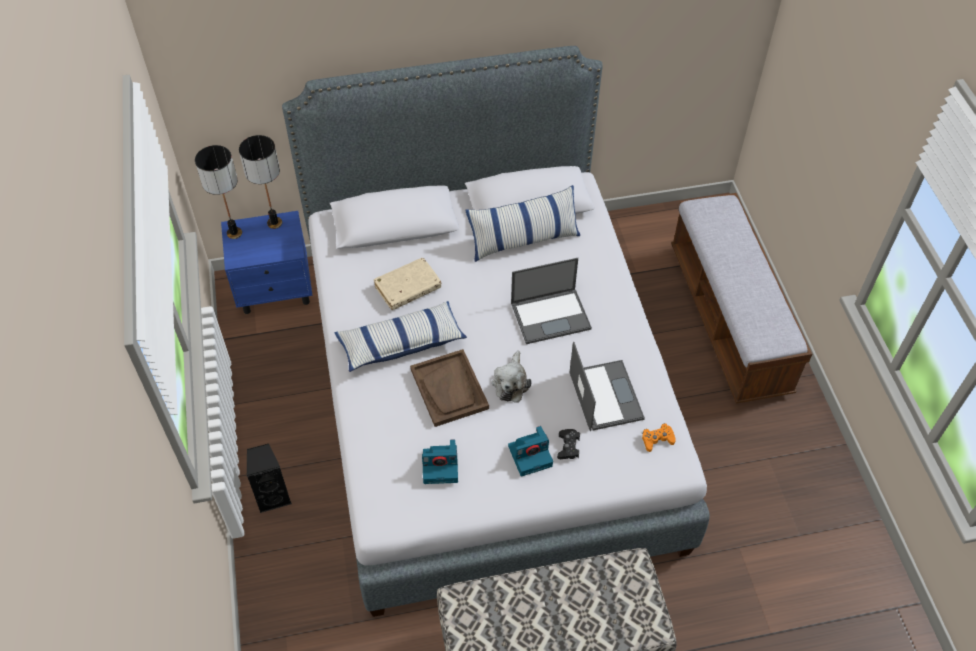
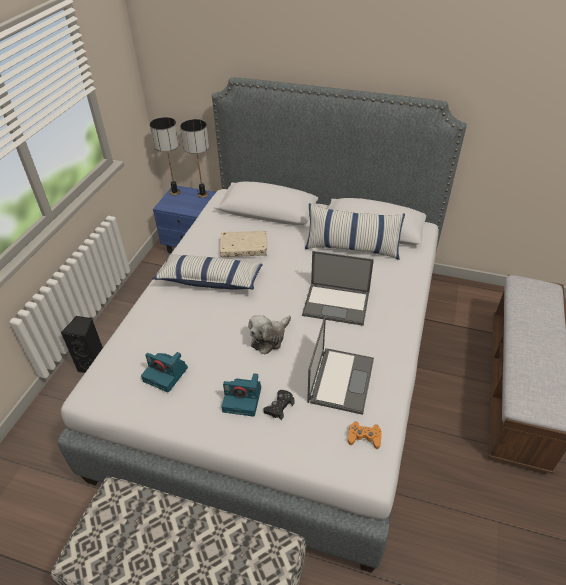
camera: 30 degrees right, 10 degrees down
brown tray [410,349,489,427] -> none

